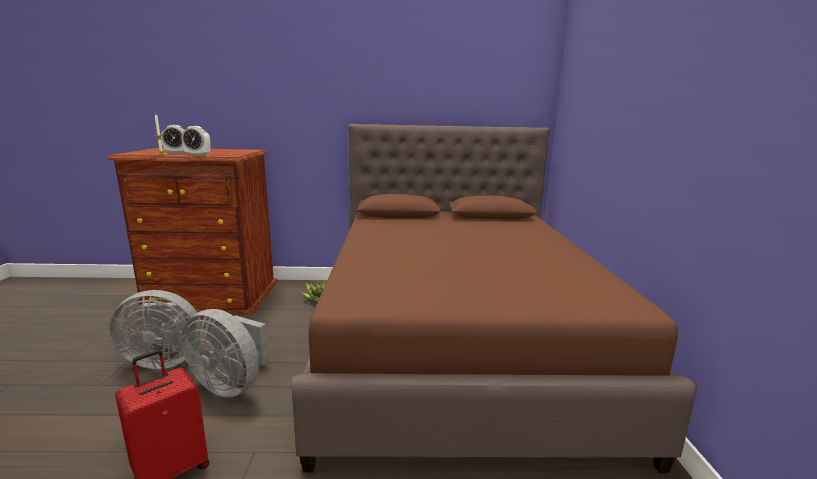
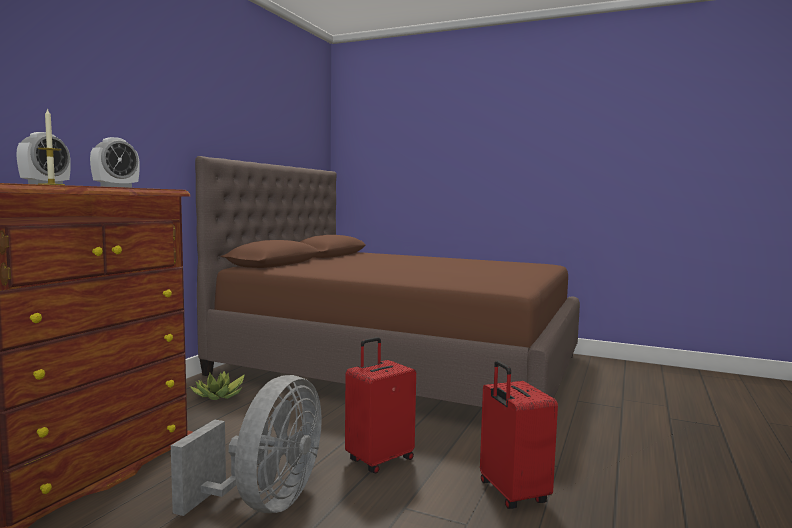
camera: 65 degrees left, 10 degrees down
grey fan [181,309,269,398] -> red suitcase [345,337,416,474]

